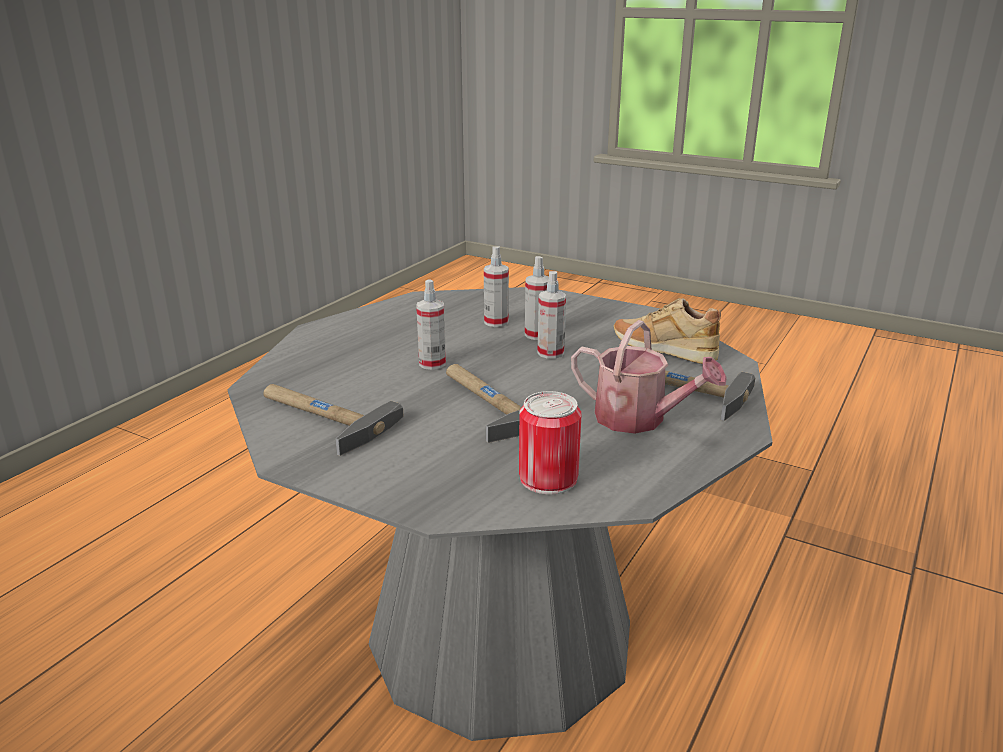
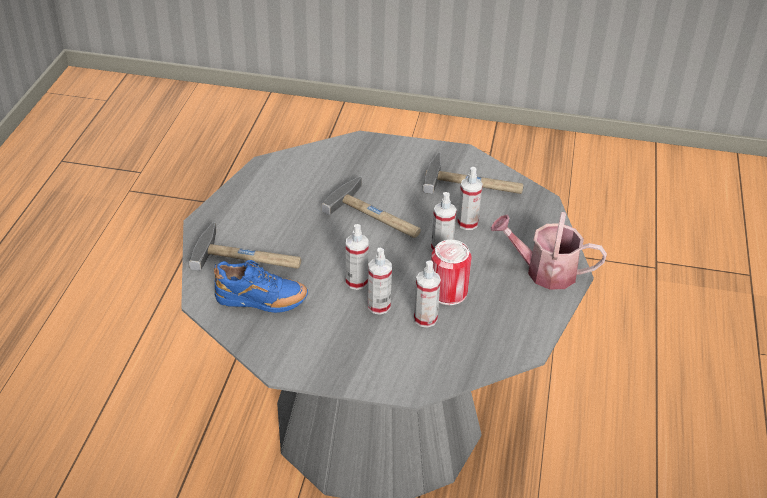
camera: 160 degrees right, 15 degrees up
can [519,391,582,494] -> can moved to [431,240,472,305]
watering can [571,320,727,434] -> watering can moved to [491,212,607,290]
beige shoe [614,298,721,364] -> blue shoe [214,260,308,313]
none -> spray bottle [457,167,483,230]

